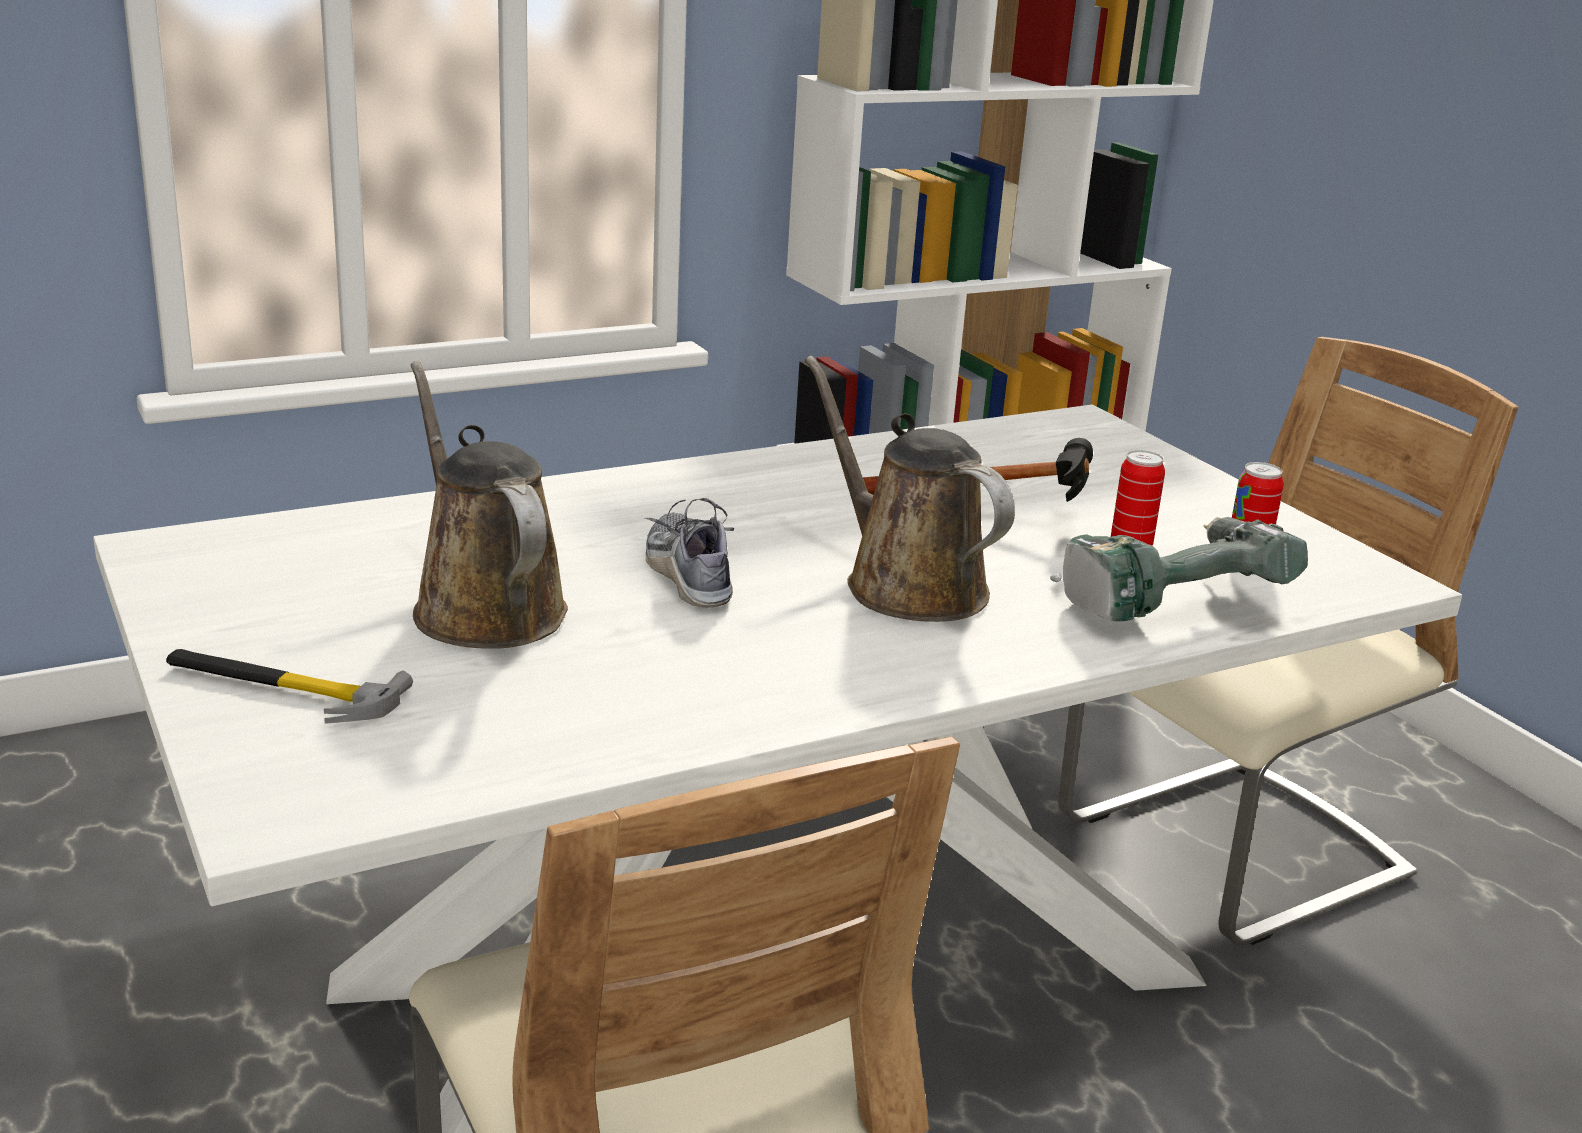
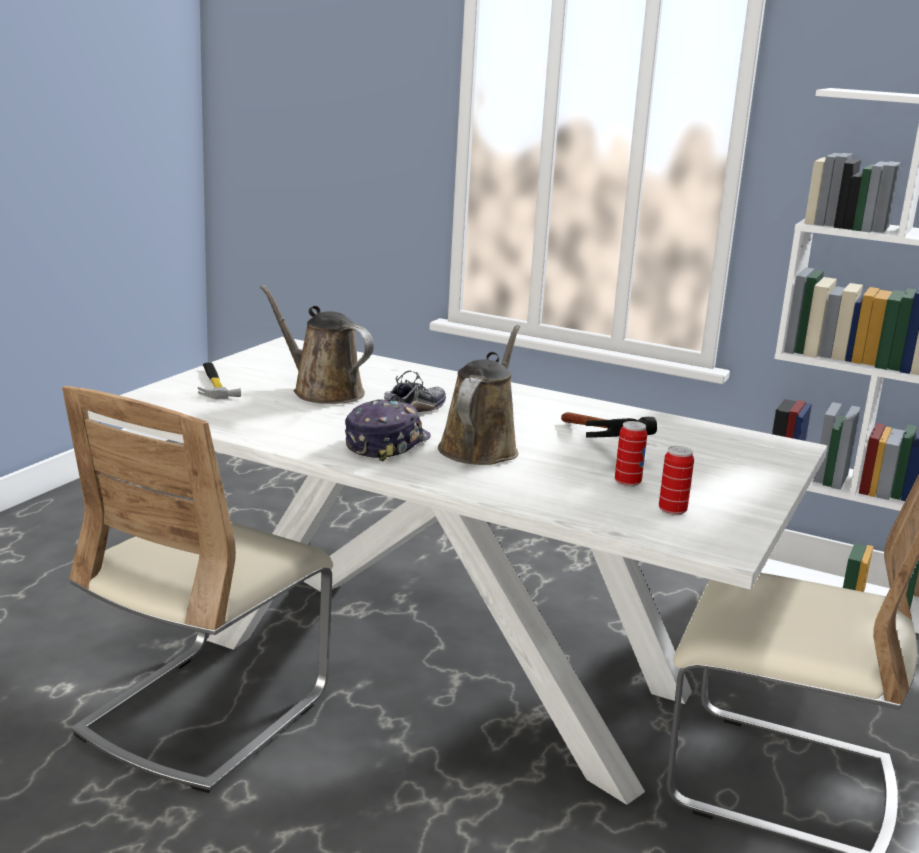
camera: 55 degrees right, 5 degrees down
brown watering can [411,361,568,649] -> brown watering can turned 75 degrees counterclockwise [260,285,374,404]
power drill [1050,516,1308,621] -> none
none -> cap [345,399,431,462]

